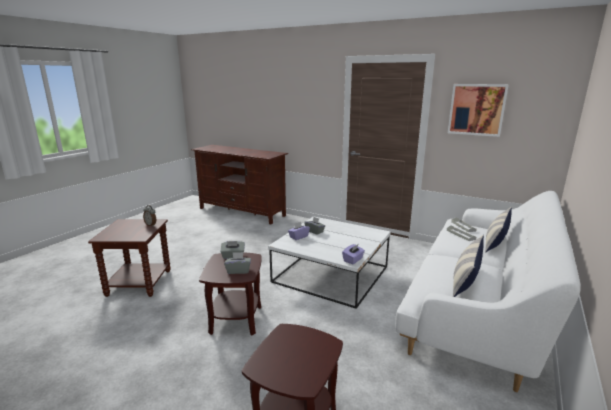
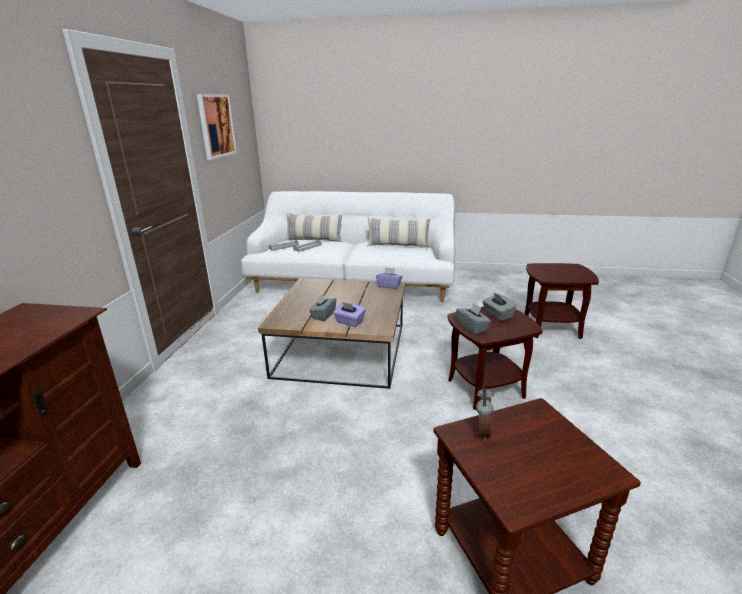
camera: 110 degrees left, 5 degrees up
white coffee table [268,216,390,309] -> brown coffee table [258,278,405,389]

